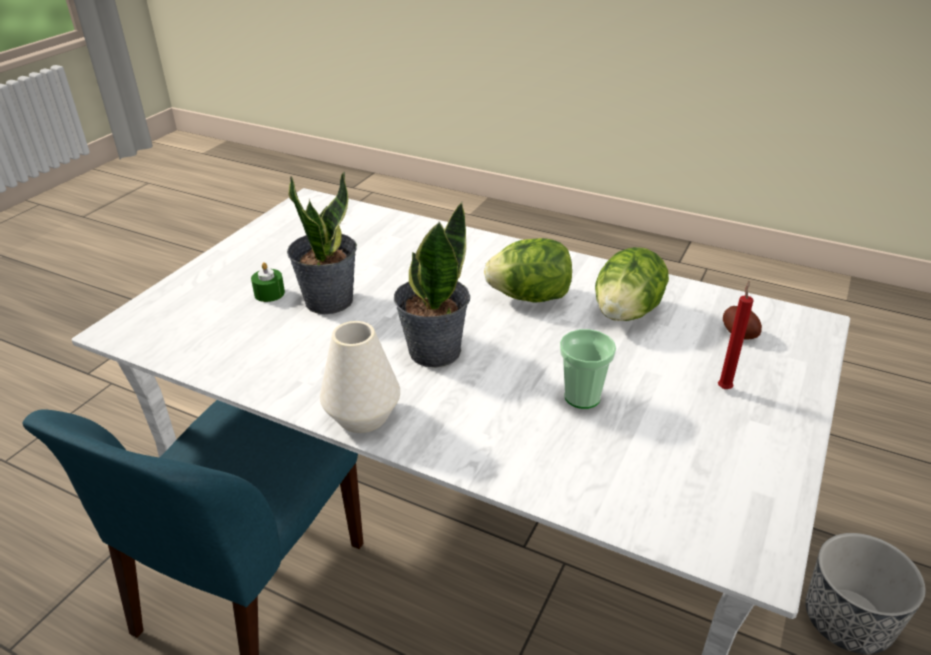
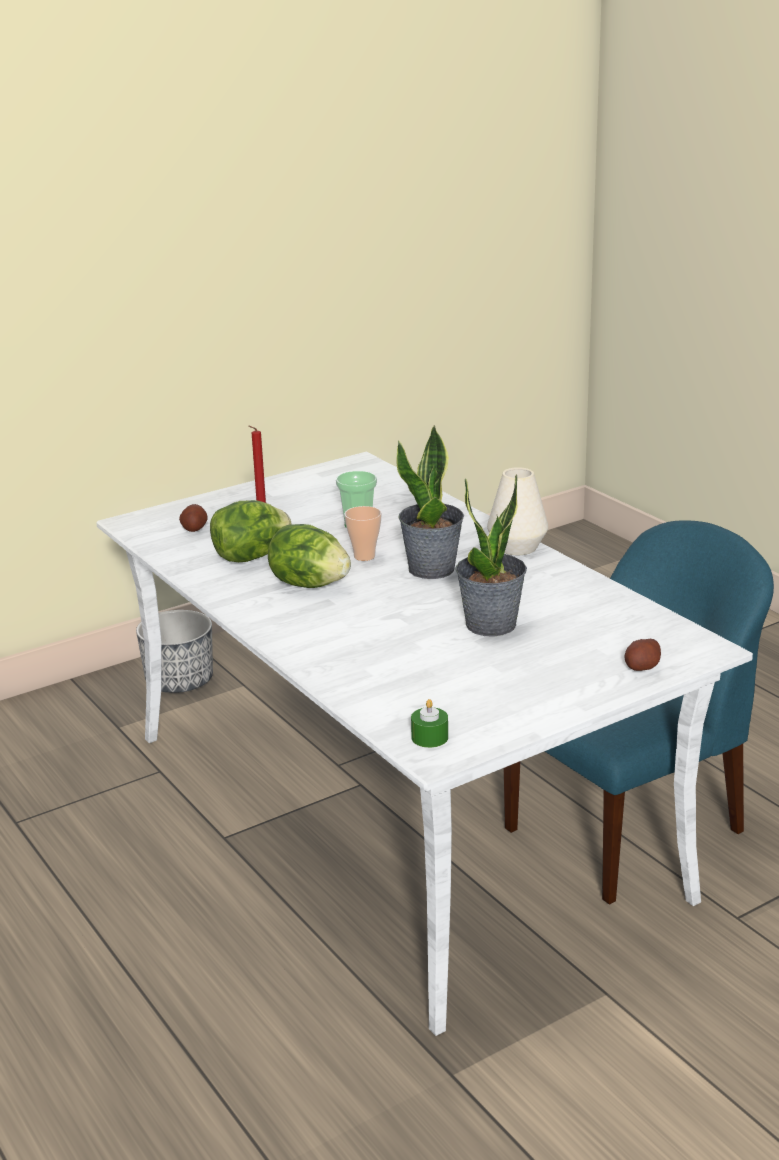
camera: 150 degrees left, 10 degrees down
green candle [251,262,285,302] -> green candle moved to [411,699,448,748]
none -> cup [344,506,382,561]
none -> potato [625,639,661,671]

